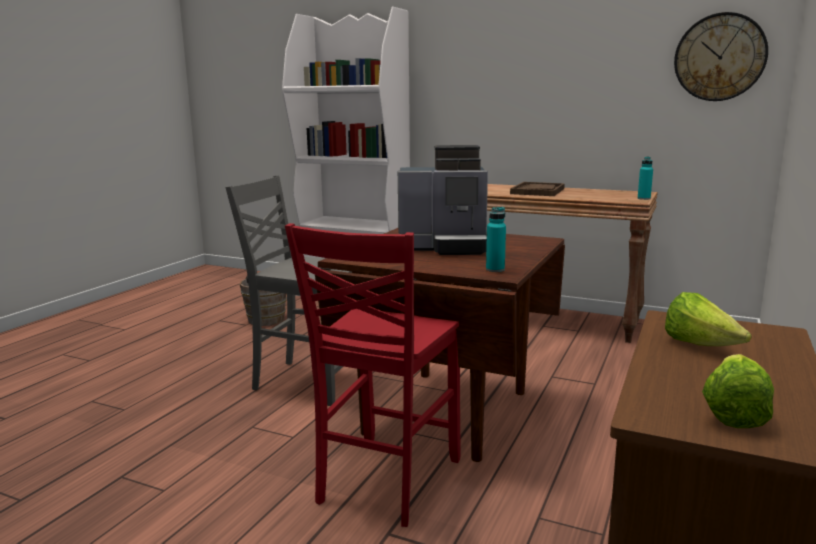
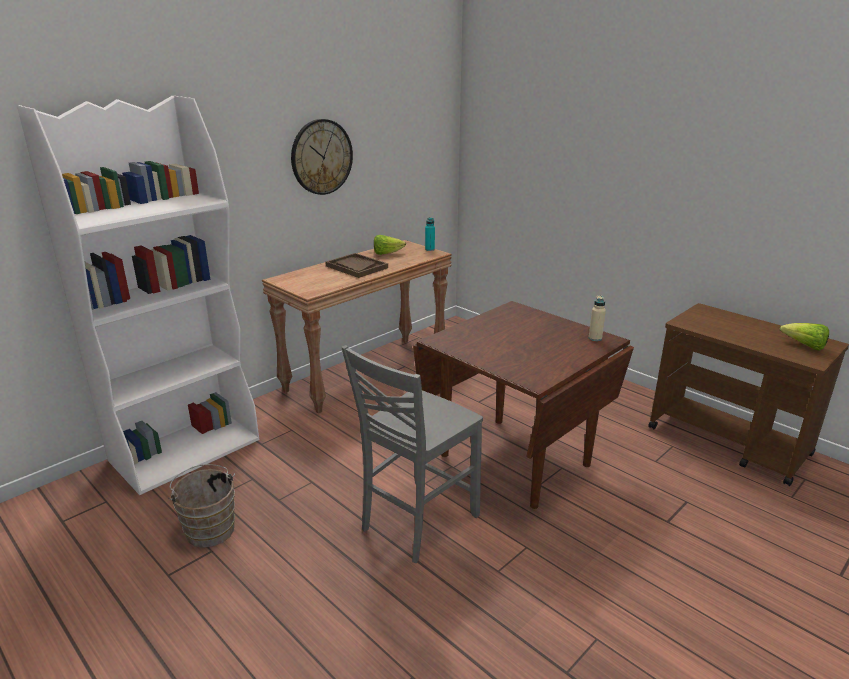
camera: 70 degrees left, 10 degrees up
red chair [285,223,460,527] -> none
coffee machine [398,145,488,255] -> none
turquoise bottle [486,207,506,272] -> beige bottle [589,295,606,341]
lettuce [665,292,752,346] -> lettuce moved to [374,235,406,255]
wall clock [674,12,768,101] -> wall clock moved to [291,119,353,195]

